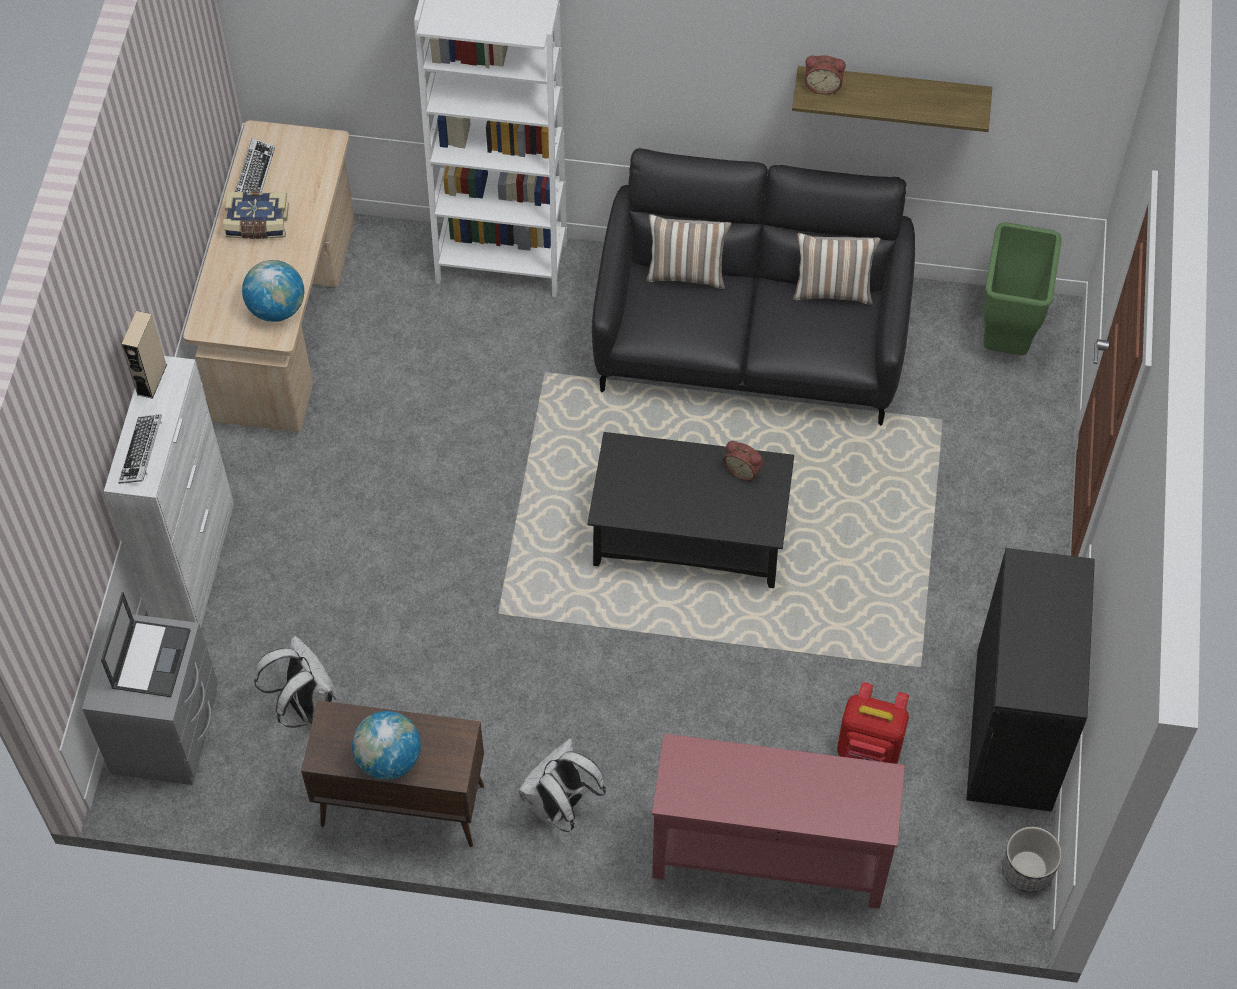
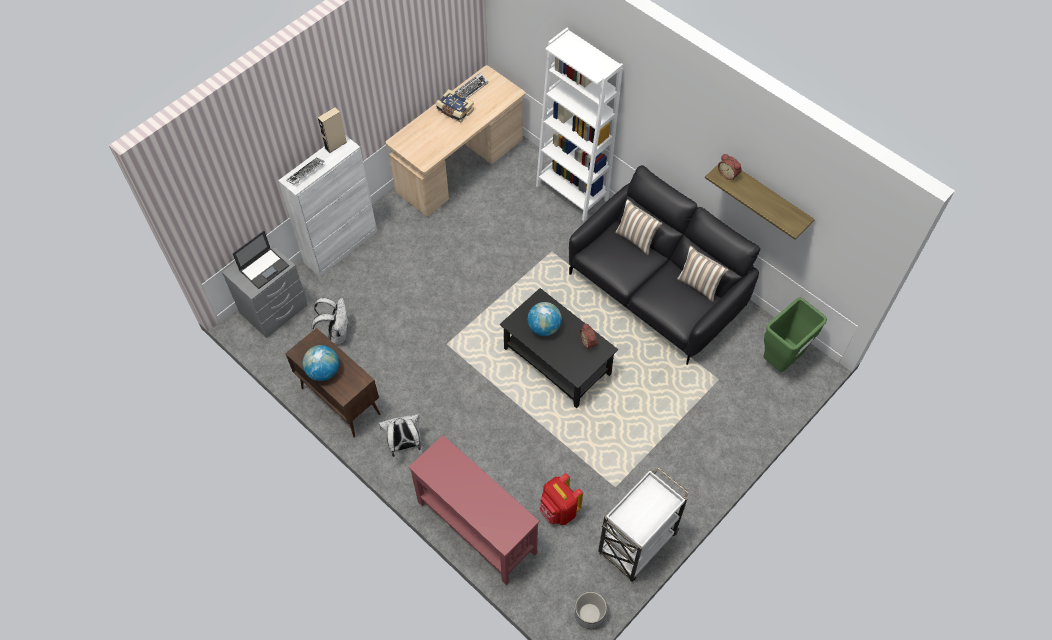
camera: 35 degrees right, 0 degrees up
globe [242,260,304,322] -> globe moved to [527,302,562,336]
black cabinet [966,548,1095,811] -> white cart [598,467,689,582]

